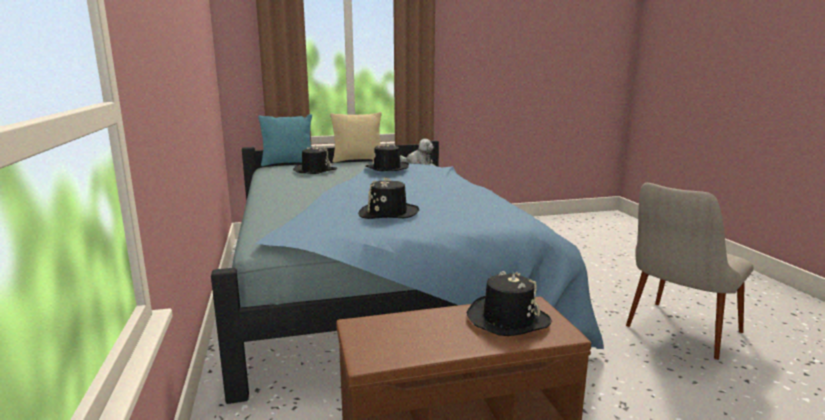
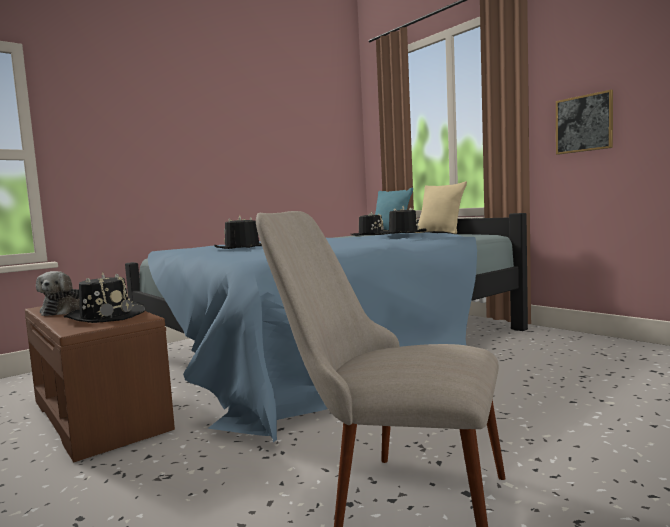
camera: 65 degrees right, 10 degrees down
plush toy [400,139,434,165] -> plush toy moved to [36,271,80,316]
none -> picture [556,90,613,155]

